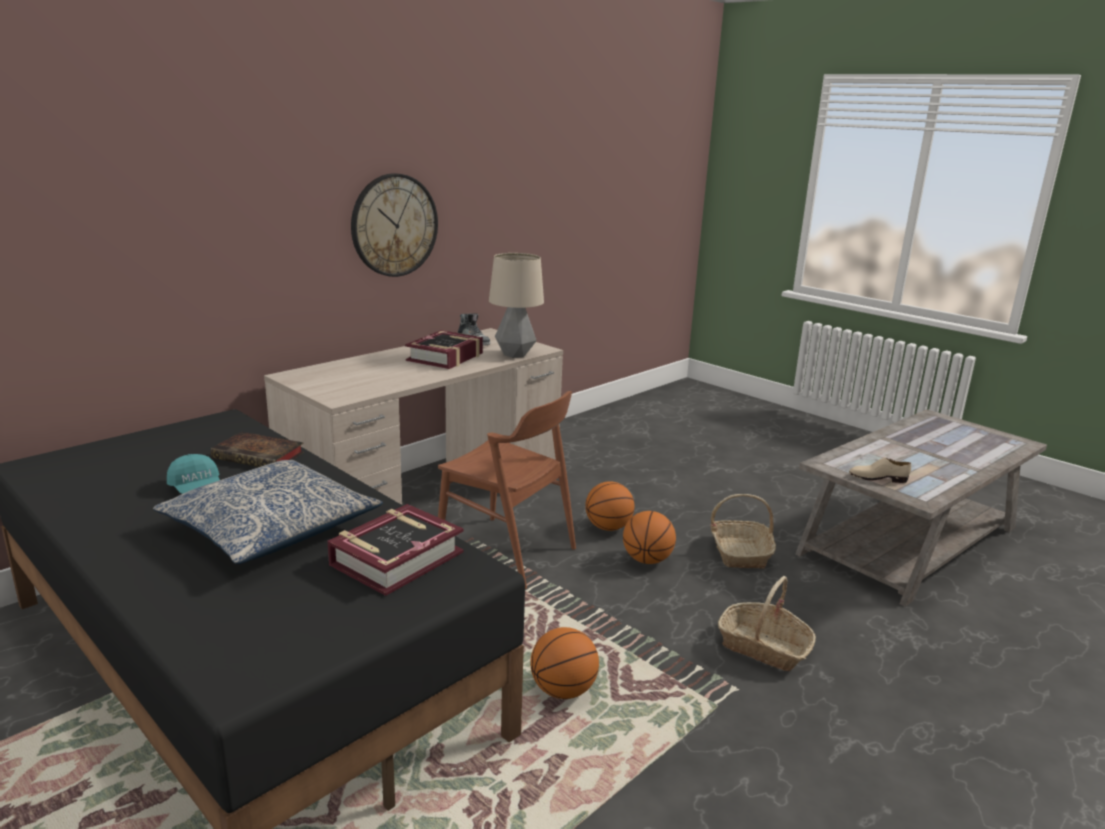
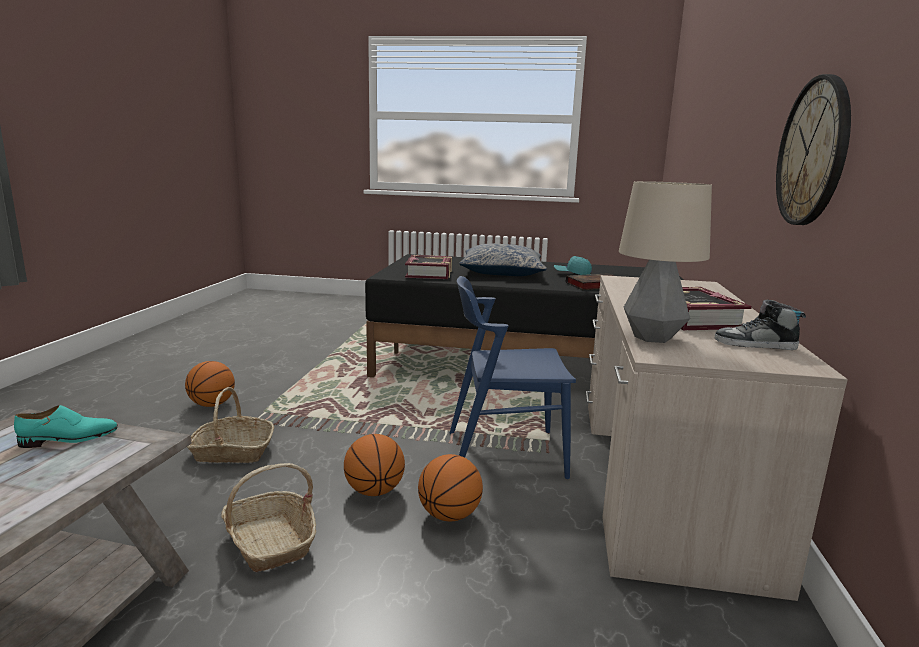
camera: 145 degrees right, 5 degrees down
brown chair [438,391,576,589] -> blue chair [450,276,576,479]
basketball [530,627,599,699] -> basketball moved to [185,361,235,407]
beige shoe [849,457,911,483] -> turquoise shoe [14,405,118,448]

